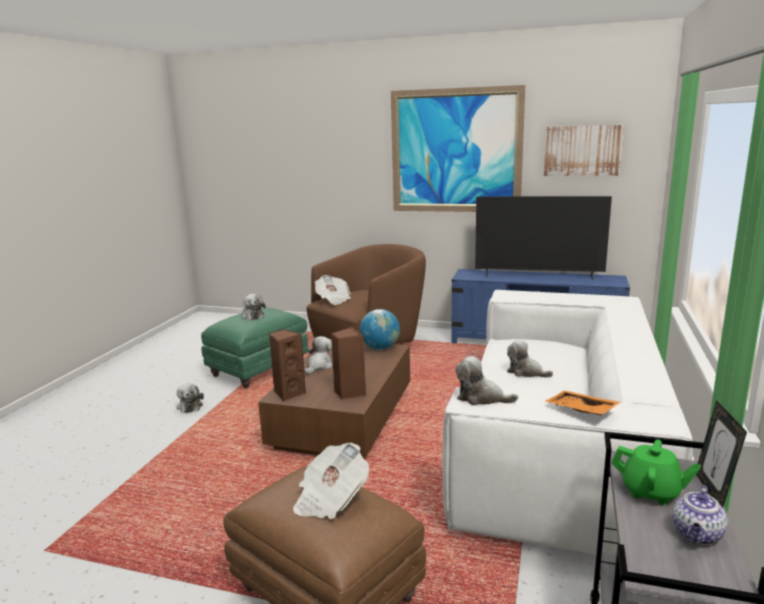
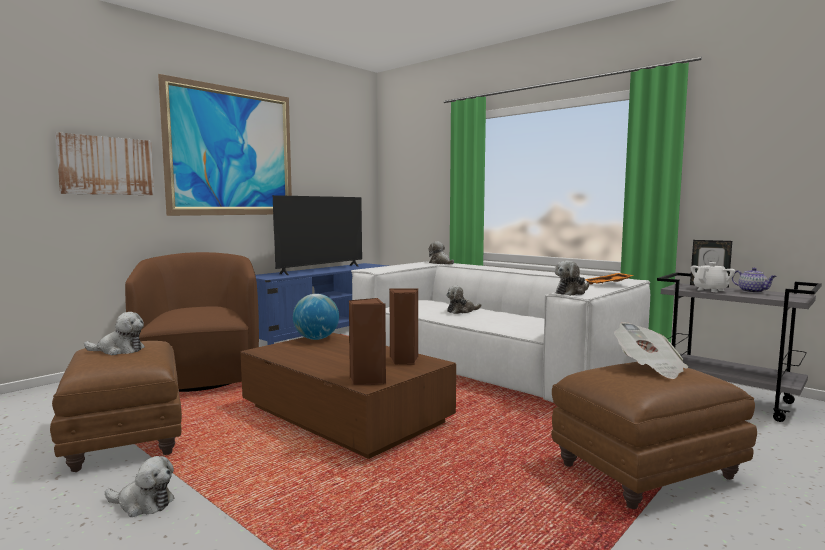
camera: 65 degrees left, 10 degrees down
green ottoman [201,308,308,388] -> brown ottoman [50,341,182,472]
plush toy [304,336,333,374] -> plush toy moved to [429,241,454,264]
newspaper [315,275,351,305] -> none
picture [544,125,624,176] -> picture moved to [55,132,154,195]
green teapot [611,440,701,505] -> white teapot [691,262,735,292]

